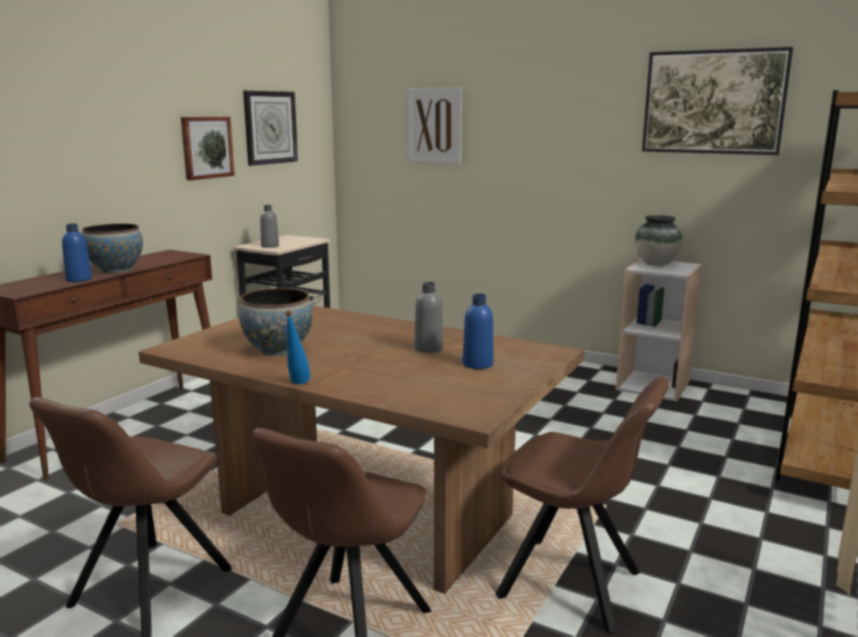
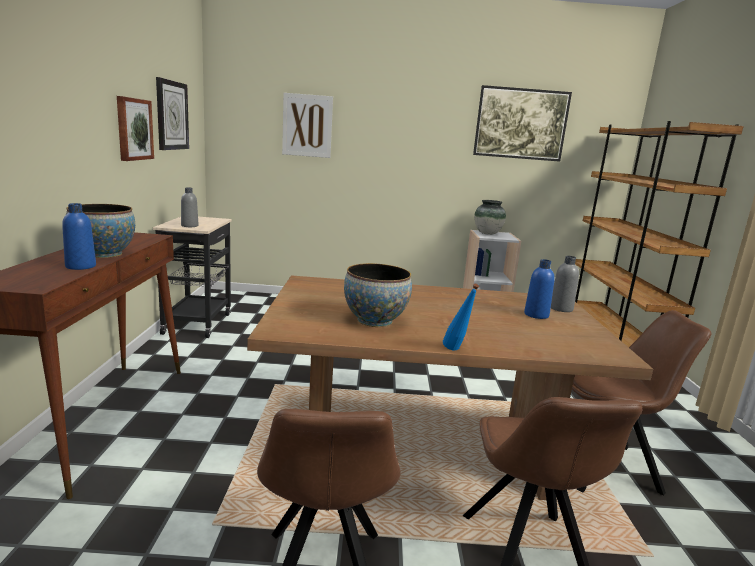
camera: 30 degrees left, 0 degrees up
grey bottle [414,282,443,353] -> grey bottle moved to [551,256,579,312]

